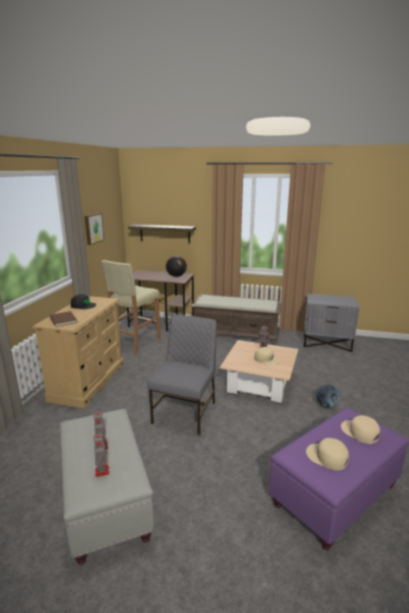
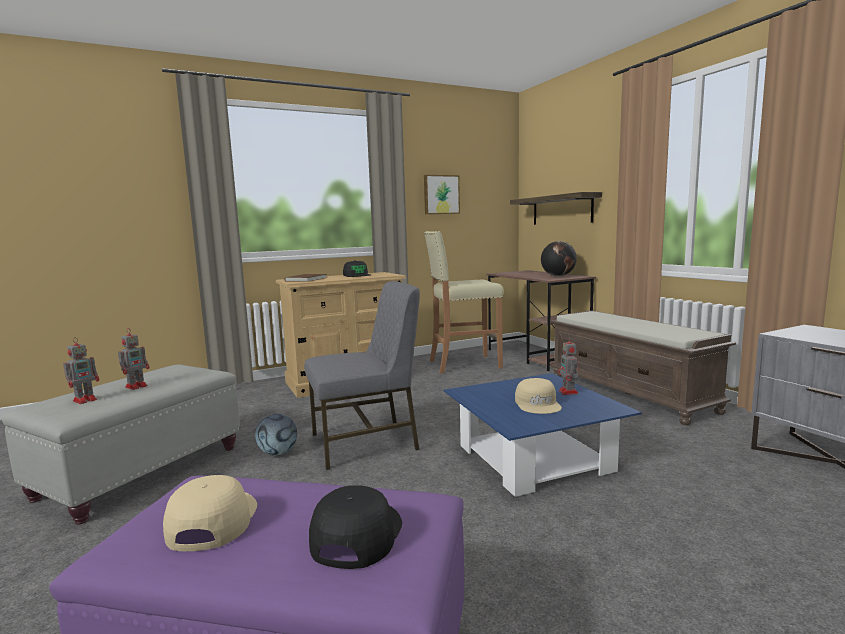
camera: 50 degrees right, 10 degrees down
beige coffee table [220,340,298,403] -> blue coffee table [444,373,642,497]
football [316,385,340,408] -> football moved to [255,414,297,455]
beige cap [341,415,381,444] -> black cap [309,485,402,569]

